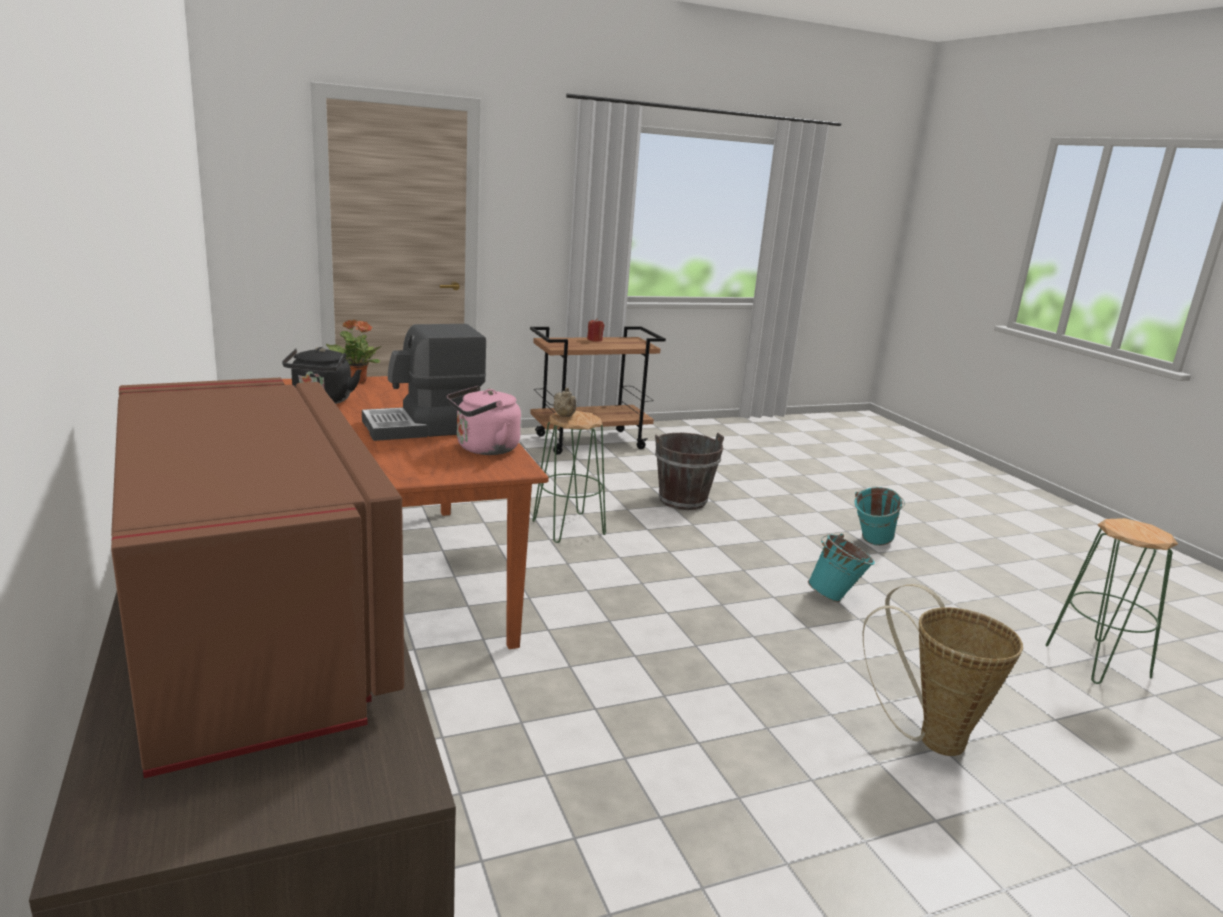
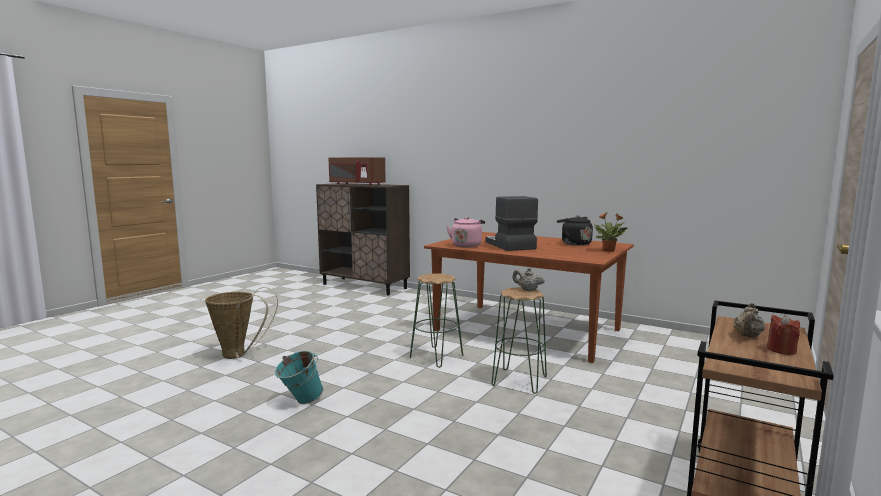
camera: 145 degrees right, 10 degrees down
coffee machine [362,324,486,441] -> coffee machine turned 45 degrees counterclockwise [486,196,538,251]
brown bucket [655,433,724,510] -> none
turquoise bucket [854,487,905,546] -> none
green stool [1046,518,1178,684] -> green stool moved to [410,273,463,368]
none -> beige teapot [734,303,765,337]

